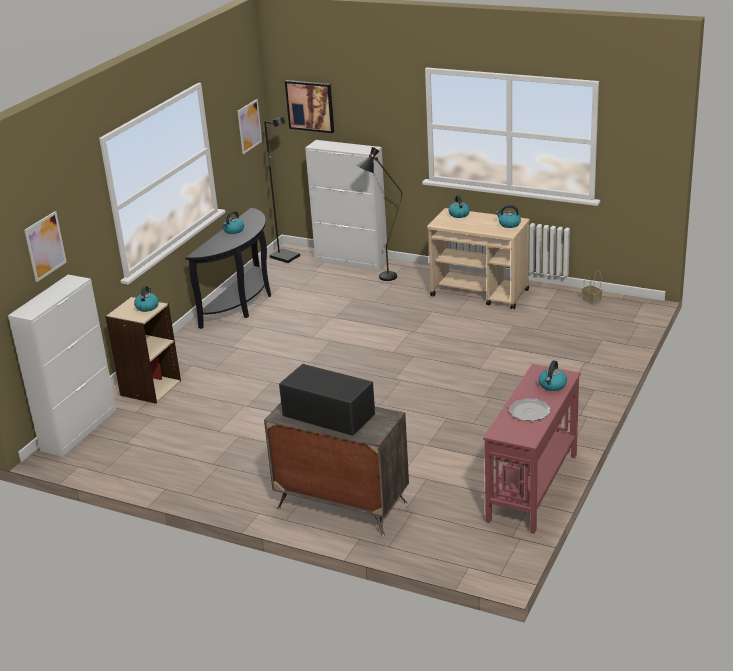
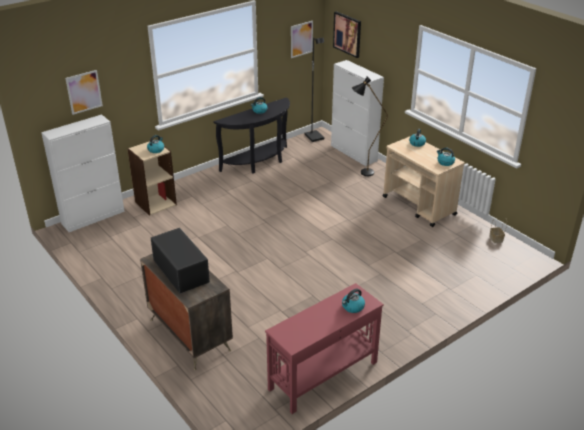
camera: 25 degrees right, 5 degrees up
plate [509,398,551,421] -> none

